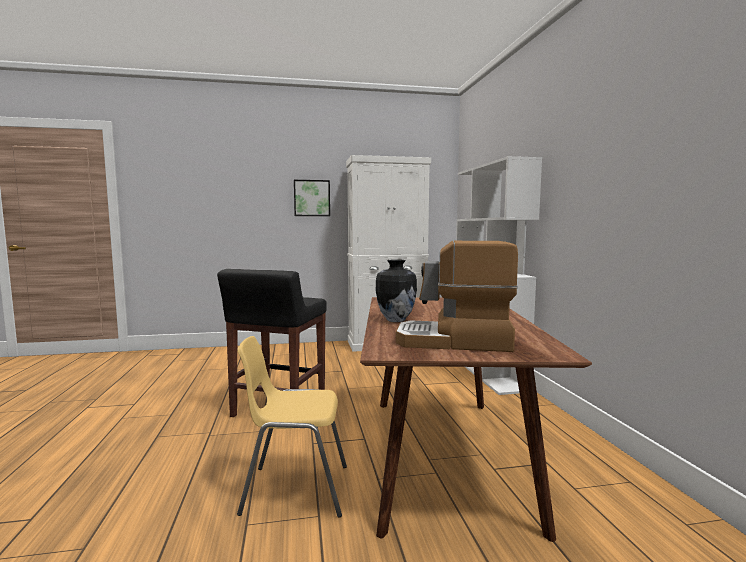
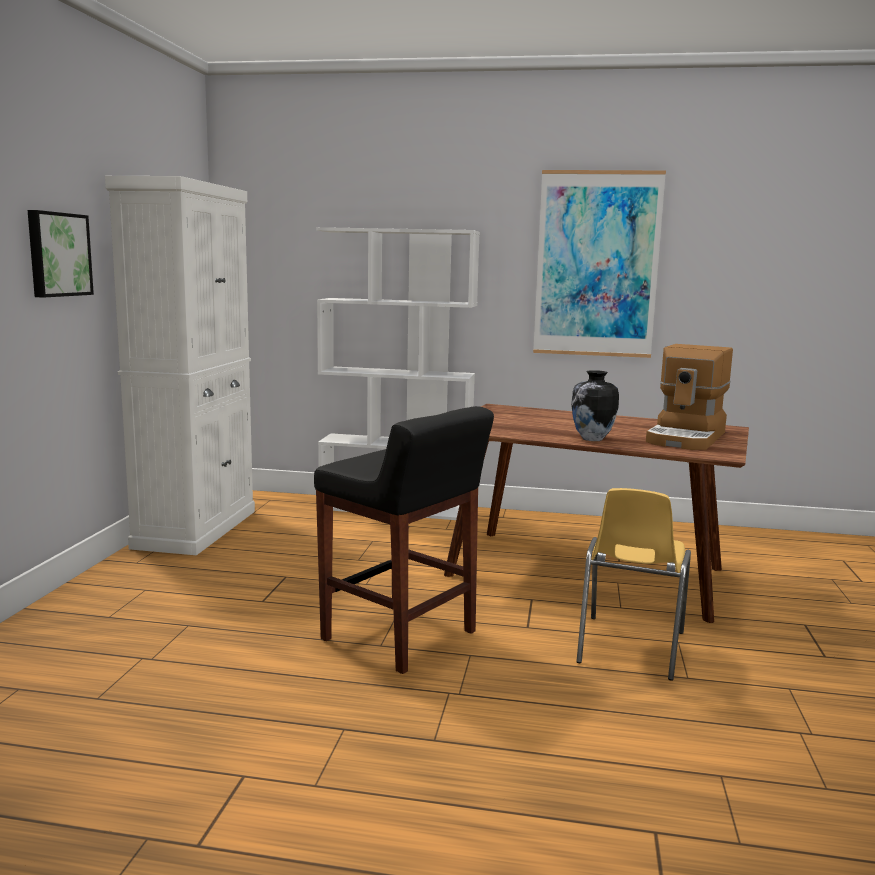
camera: 70 degrees left, 5 degrees up
none -> picture [533,170,666,358]

